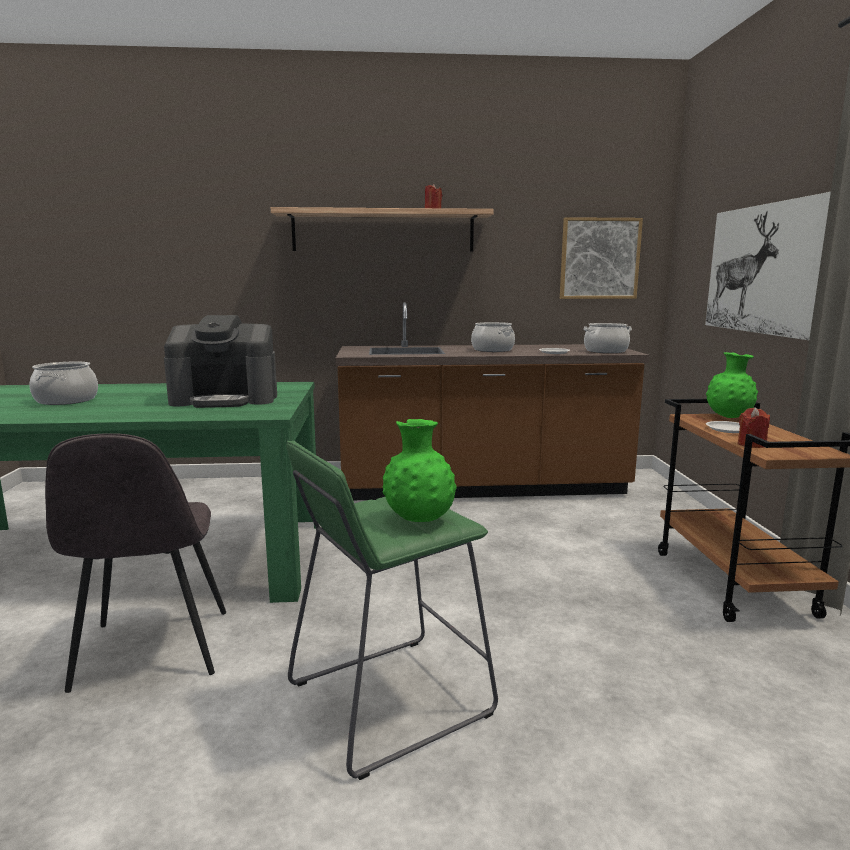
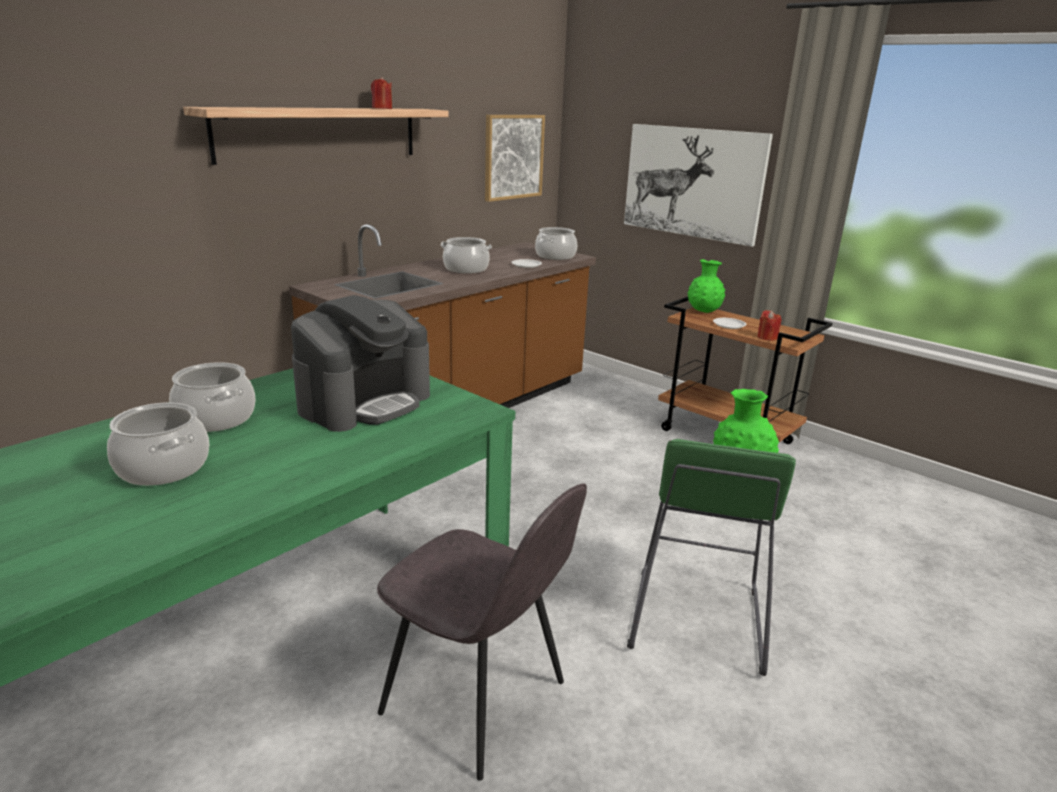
camera: 45 degrees left, 10 degrees up
none -> cooking pot [169,362,256,432]

